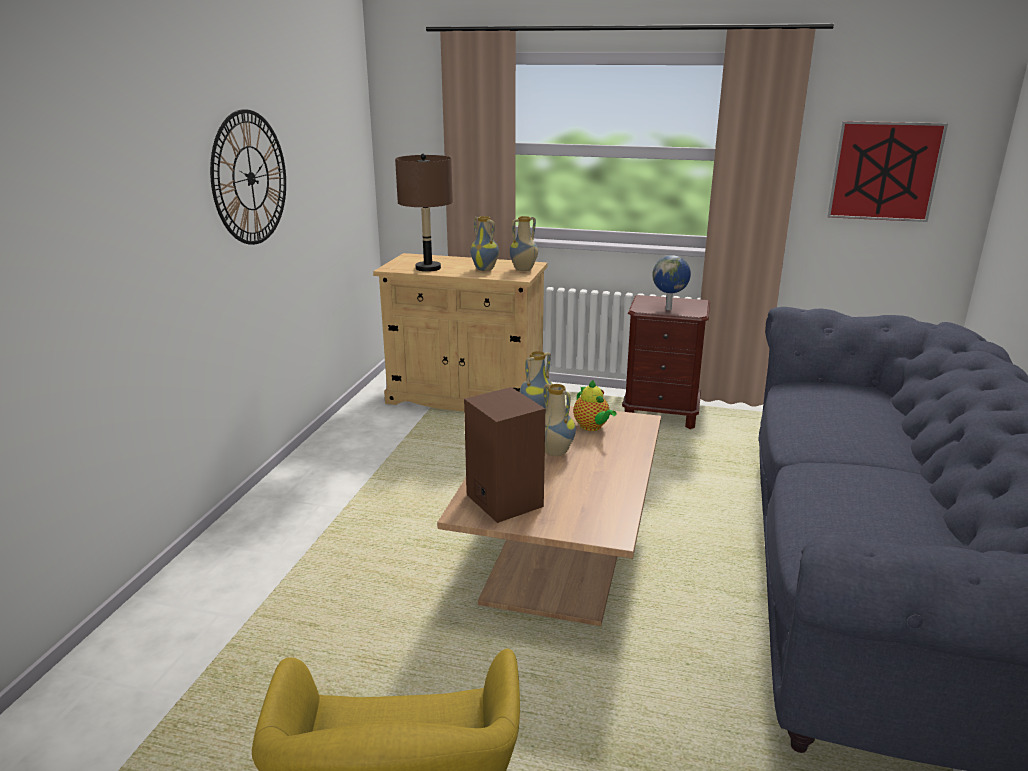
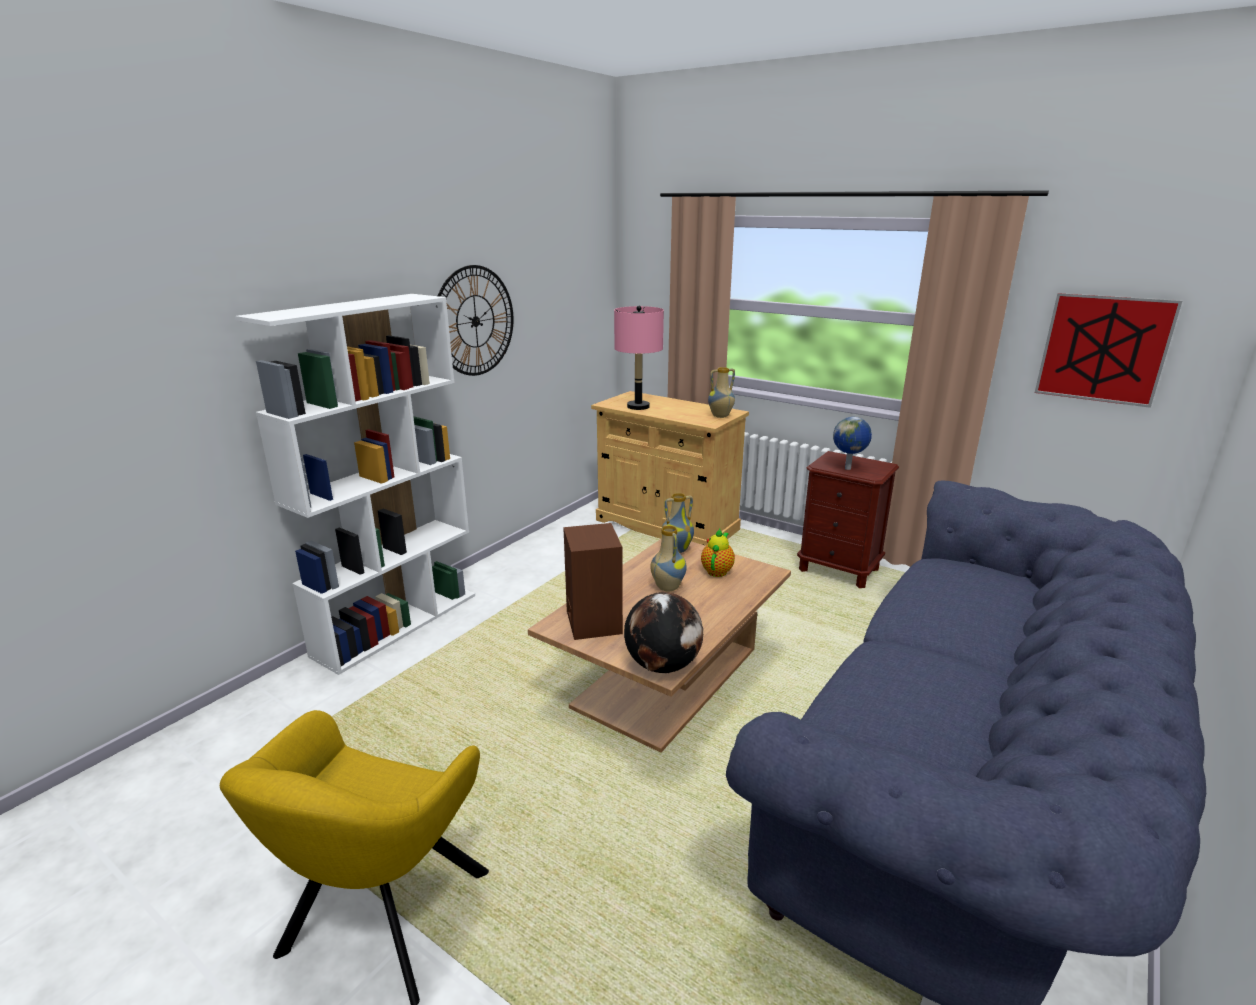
camera: 20 degrees right, 0 degrees up
brown table lamp [395,153,453,272] -> pink table lamp [614,306,664,410]
vase [470,216,499,271] -> none
teapot [573,380,616,431] -> teapot turned 150 degrees counterclockwise [701,529,735,577]
none -> white bookcase [235,294,475,675]
none -> globe [624,592,703,673]

